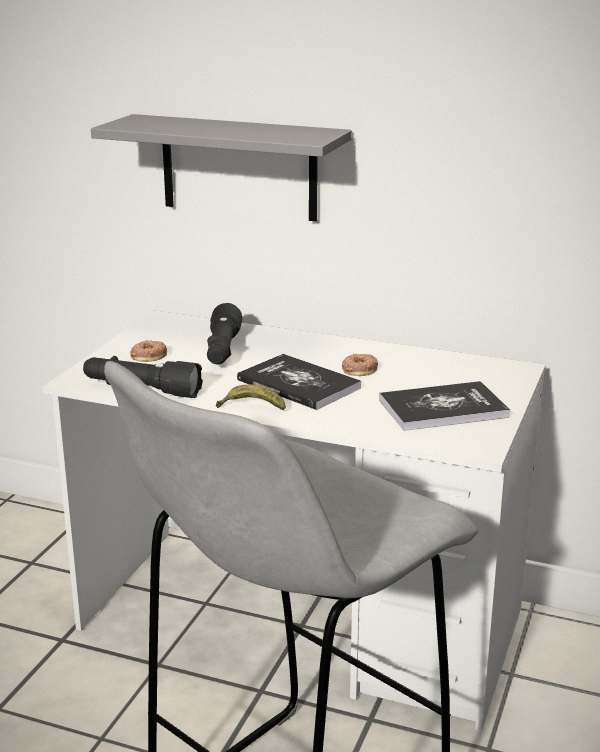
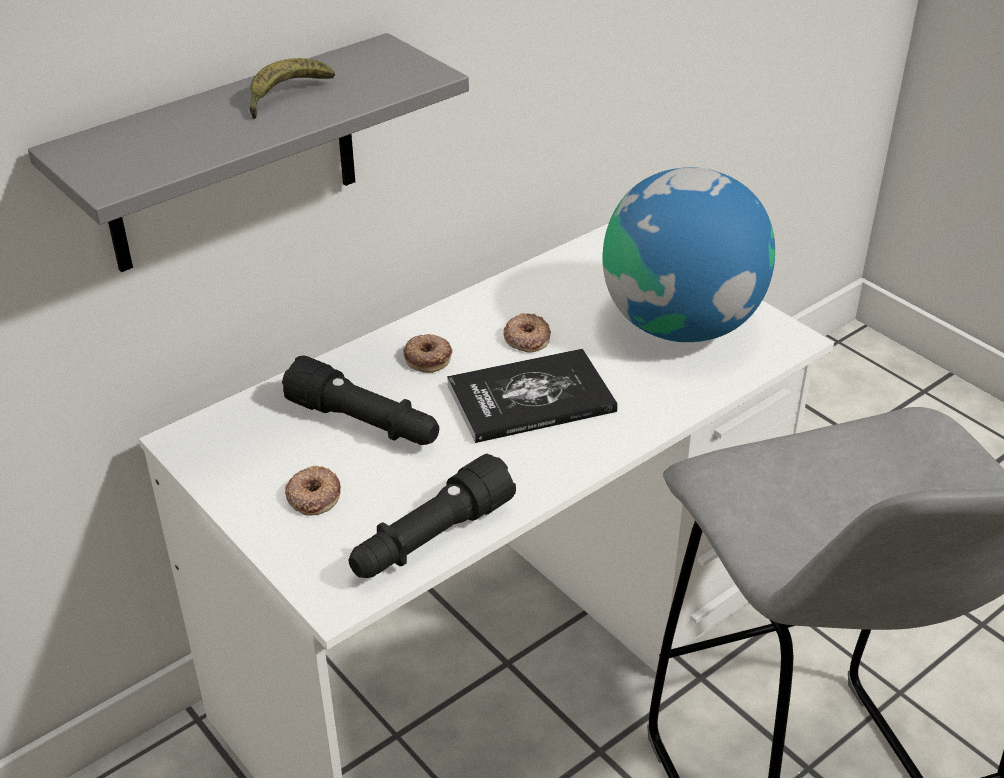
camera: 60 degrees left, 15 degrees up
banana [216,384,286,411] -> banana moved to [249,58,335,119]
book [379,381,510,431] -> globe [603,167,775,342]
none -> donut [403,334,453,373]

